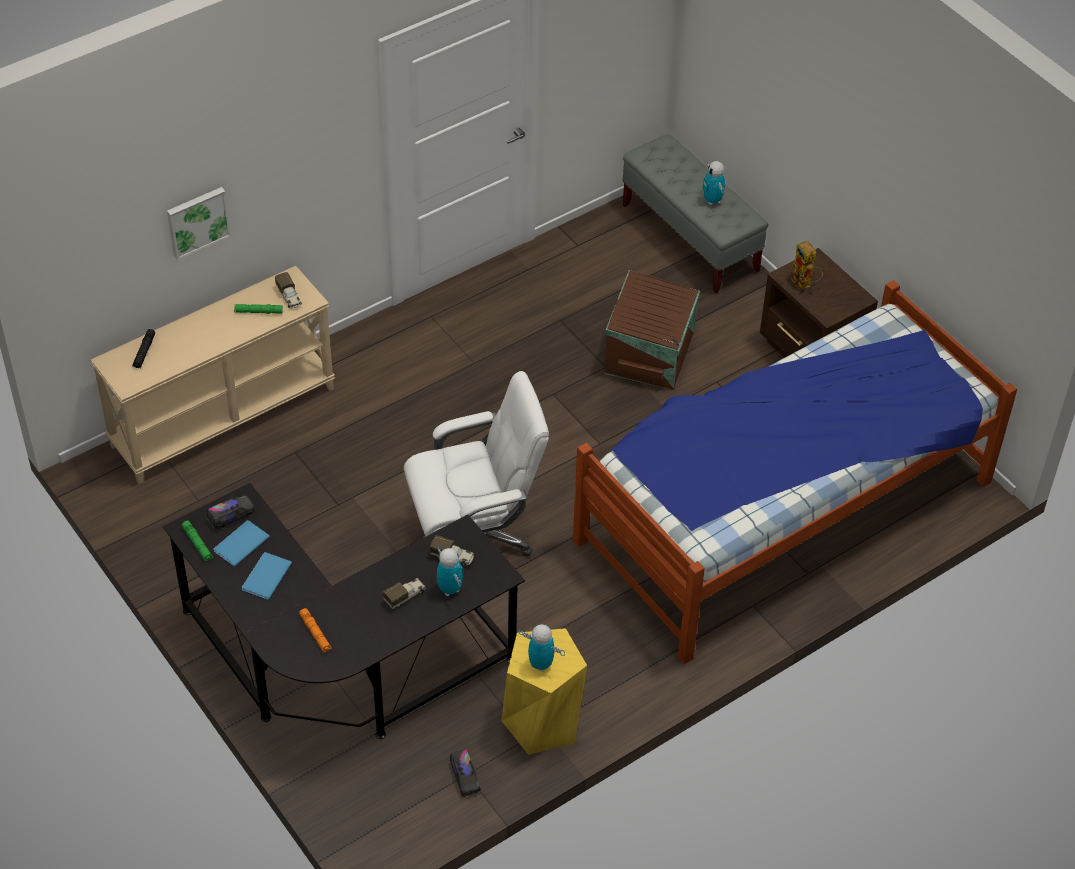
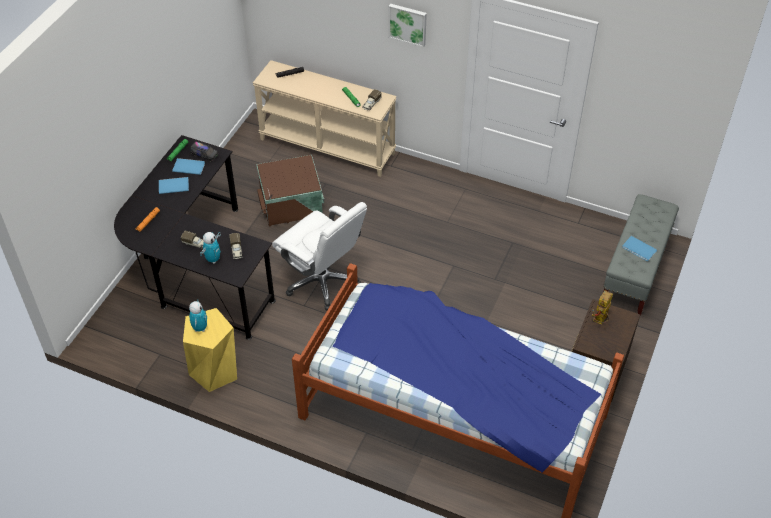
camera: 60 degrees right, 0 degrees up
picture [167,187,231,260] -> picture moved to [389,4,427,47]
toy truck [450,749,481,797] -> none
brown storage box [604,270,700,390] -> brown storage box moved to [256,155,324,226]
toy robot [702,161,725,205] -> blue book [622,236,657,261]

